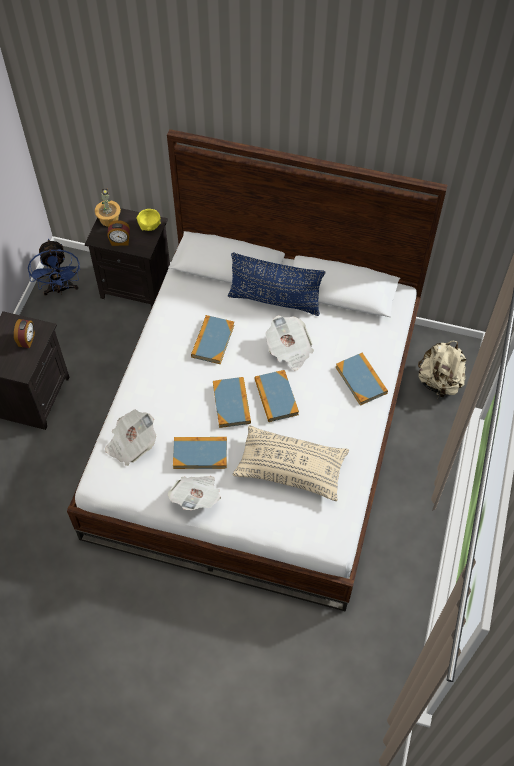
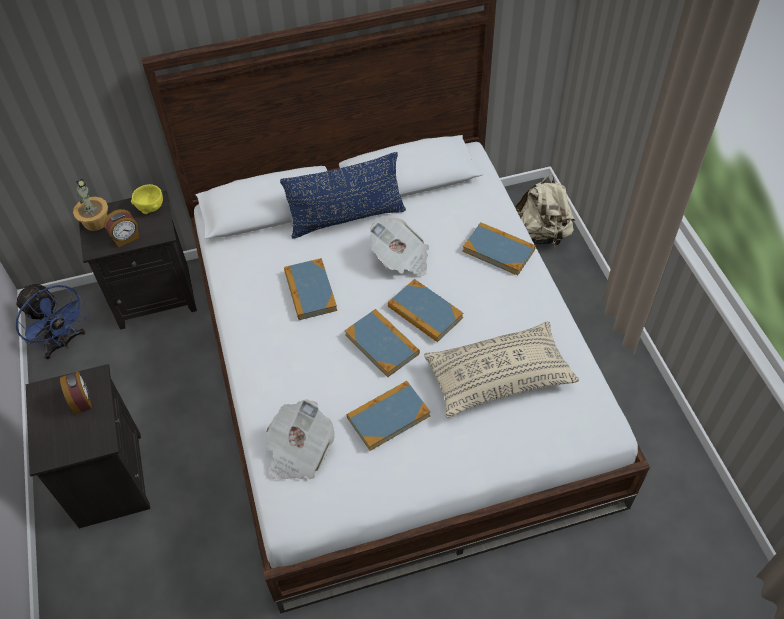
camera: 30 degrees left, 5 degrees down
newspaper [168,476,221,510] -> none

